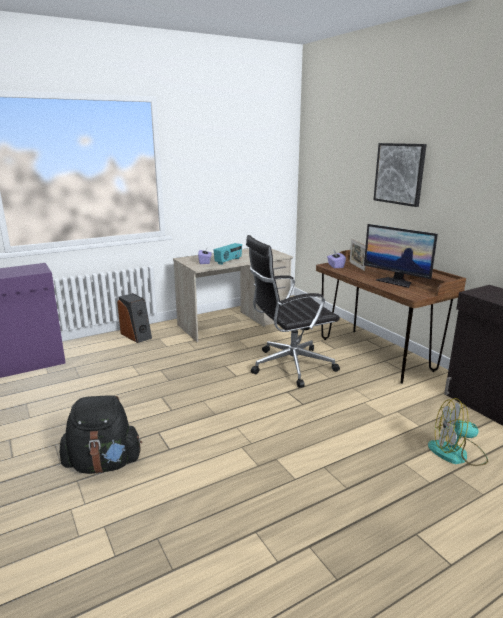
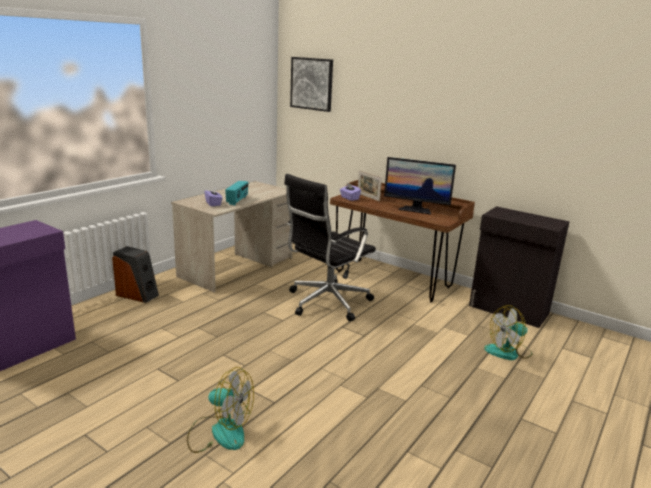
camera: 25 degrees left, 0 degrees up
black backpack [60,395,142,474] -> fan [187,367,254,453]
picture [374,143,427,207] -> picture moved to [290,57,333,112]

